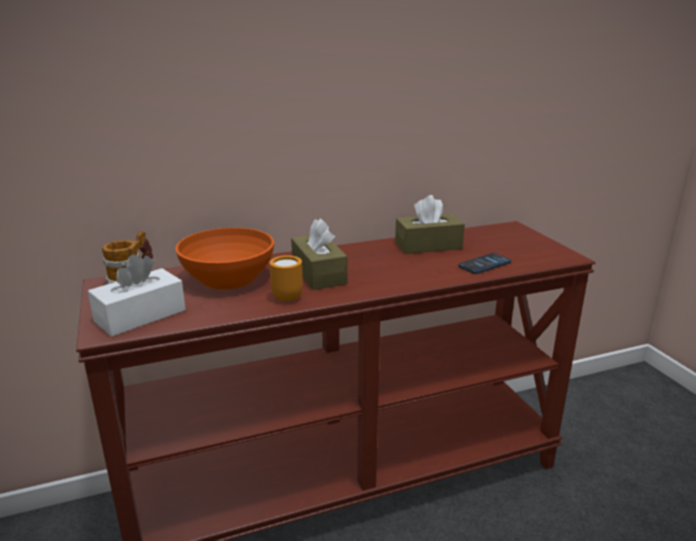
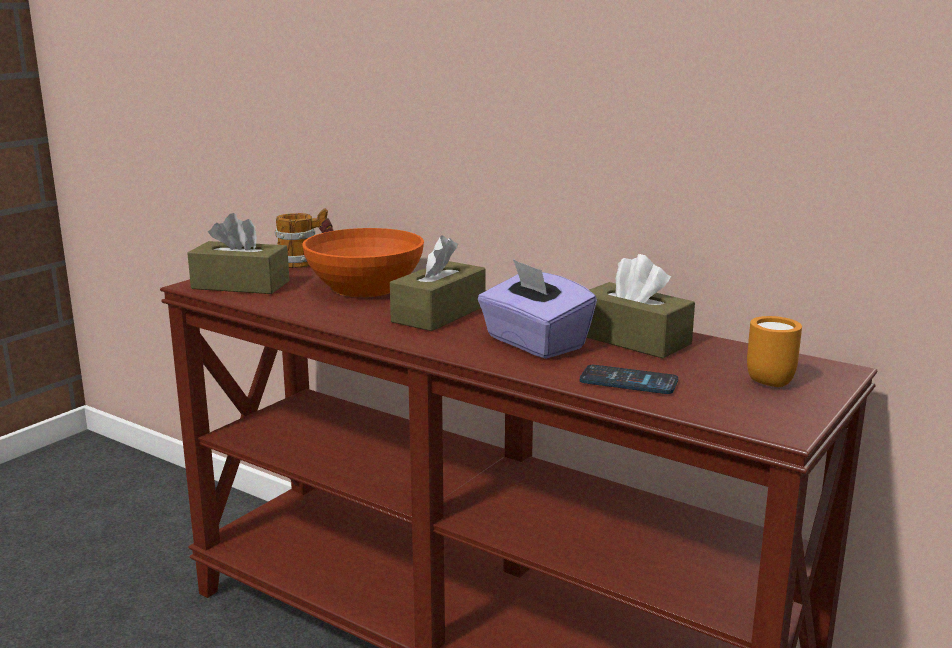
camera: 55 degrees right, 5 degrees down
white tissue box [88,254,186,337] -> brown tissue box [187,213,289,294]
orange mug [269,255,303,301] -> orange mug moved to [747,316,802,387]
none -> purple tissue box [478,259,597,359]

